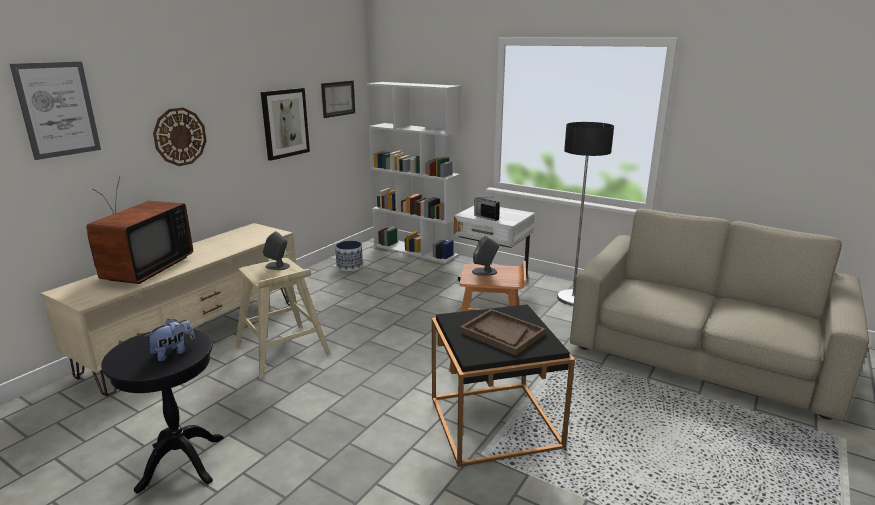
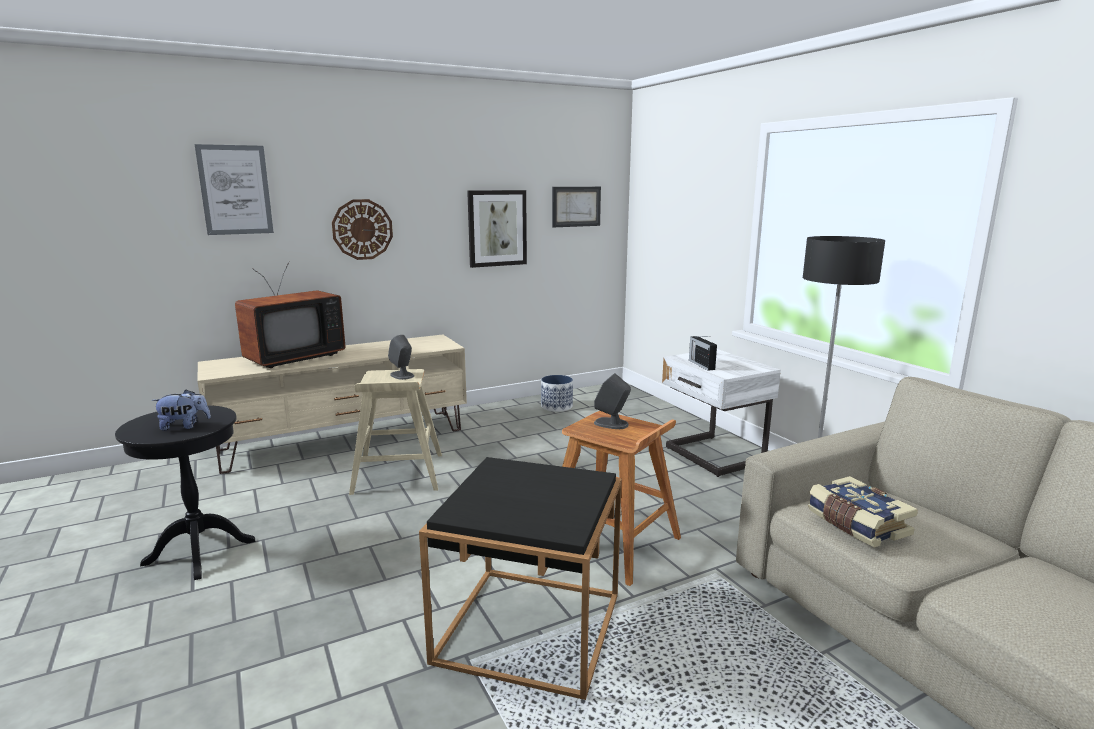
camera: 30 degrees right, 5 degrees down
white bookcase [367,82,461,263] -> none
brown tray [460,309,545,356] -> none
none -> book [808,476,918,548]

